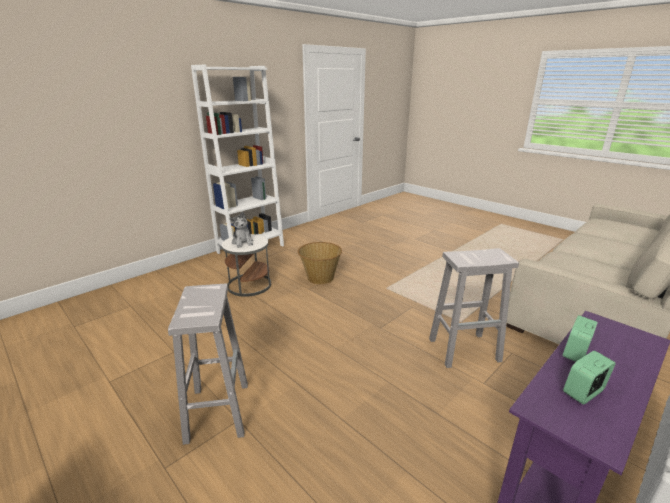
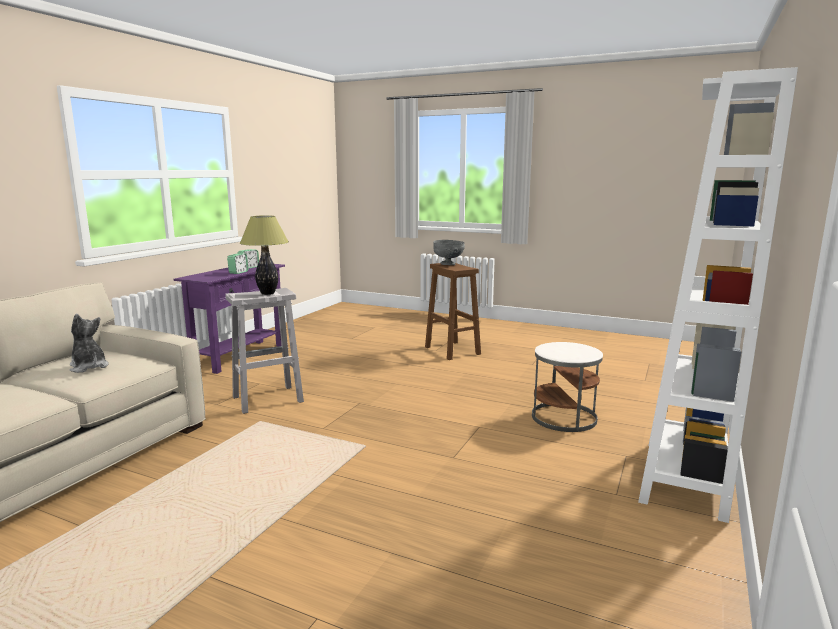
camera: 160 degrees right, 10 degrees down
white stool [168,284,248,445] -> brown stool [425,263,481,360]
plush toy [229,211,253,248] -> plush toy moved to [70,314,109,373]
basket [298,242,342,284] -> none
none -> table lamp [240,215,289,295]
none -> grey bowl [433,240,465,265]

